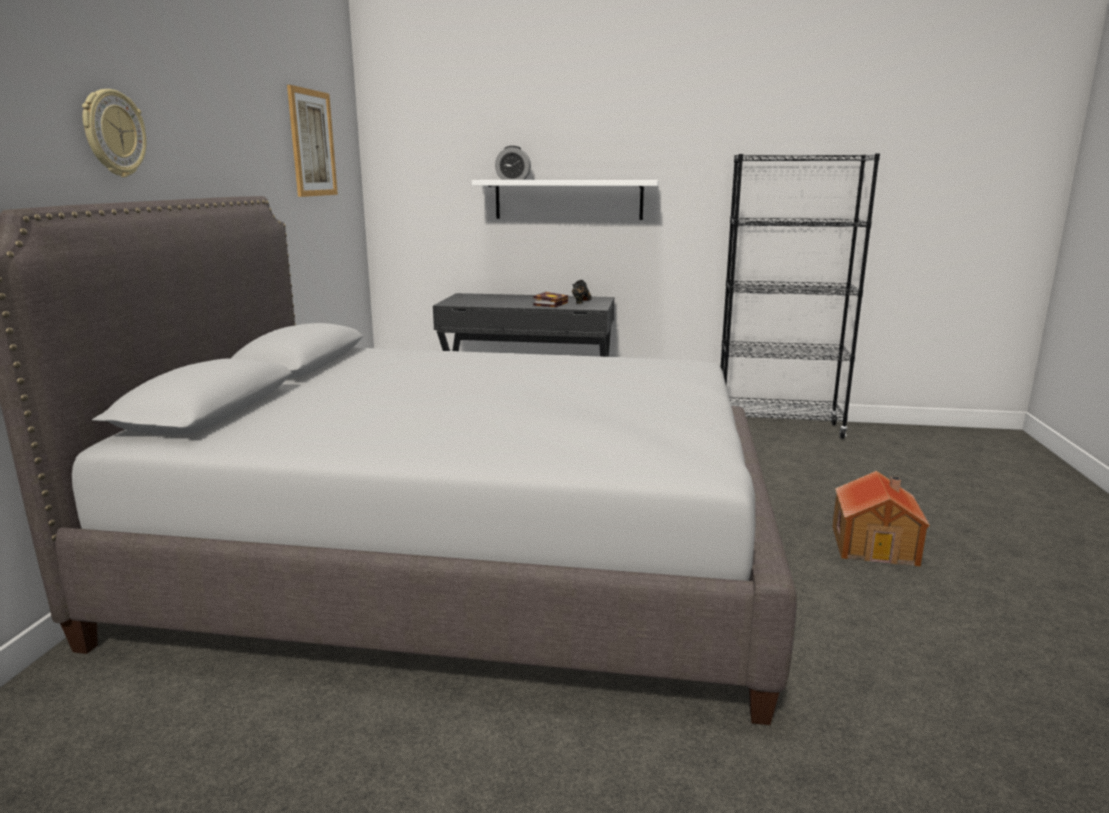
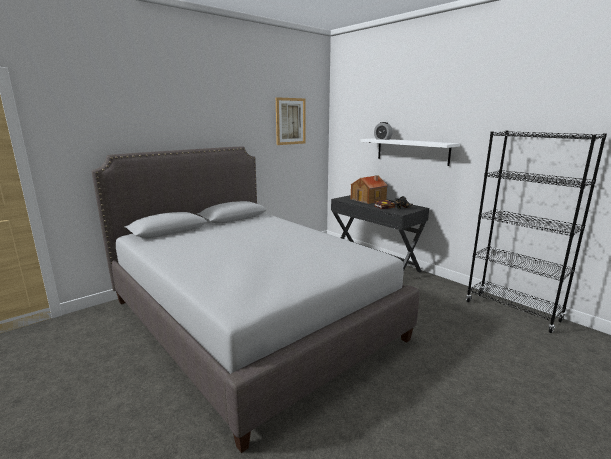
camera: 40 degrees right, 0 degrees up
wall clock [82,89,146,177] -> none
toy house [832,471,930,567] -> toy house moved to [351,175,388,204]

